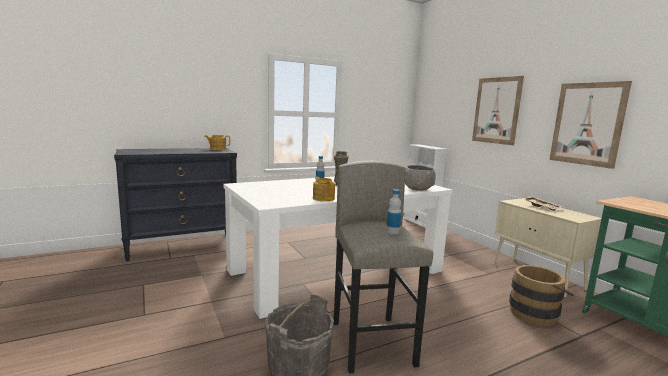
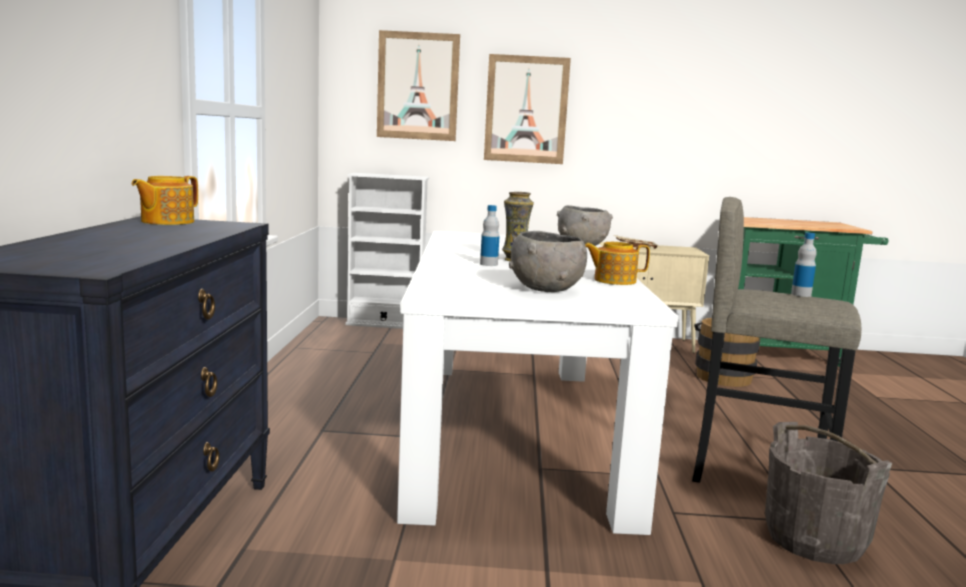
camera: 60 degrees left, 0 degrees up
picture [549,81,632,169] -> picture moved to [377,30,460,141]
none -> grey bowl [509,231,587,292]

